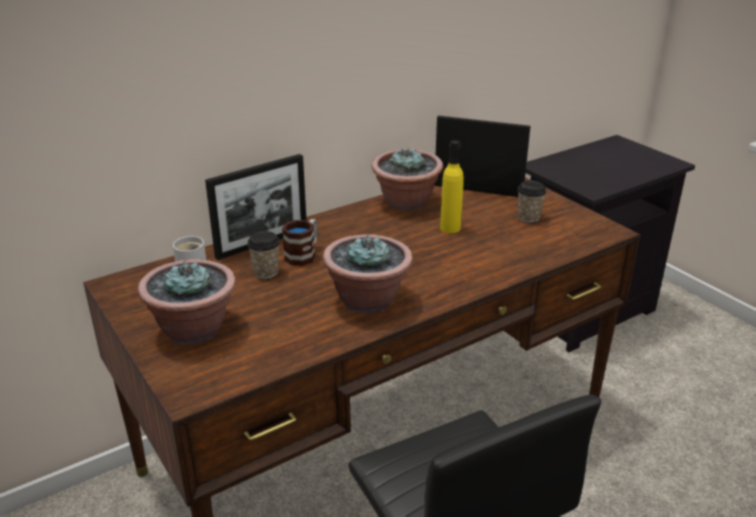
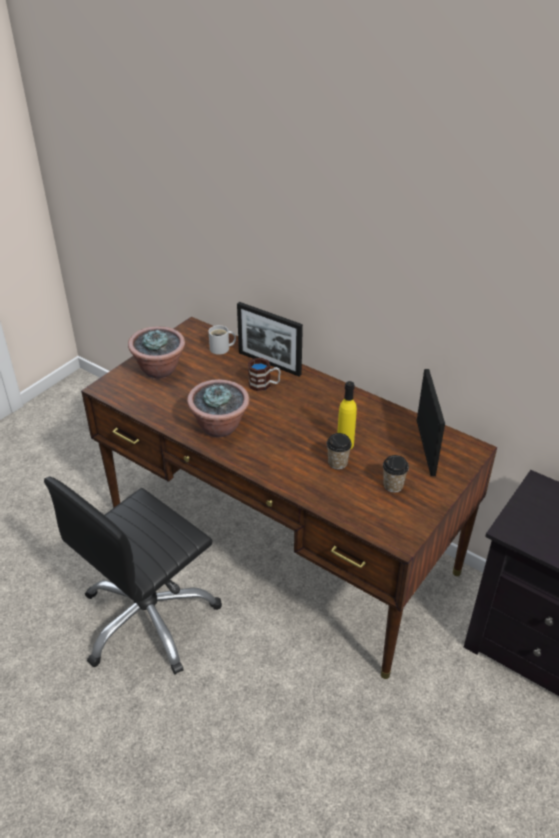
camera: 70 degrees right, 10 degrees up
cup [247,231,280,279] -> cup moved to [327,433,352,469]
potted plant [372,148,443,211] -> none

